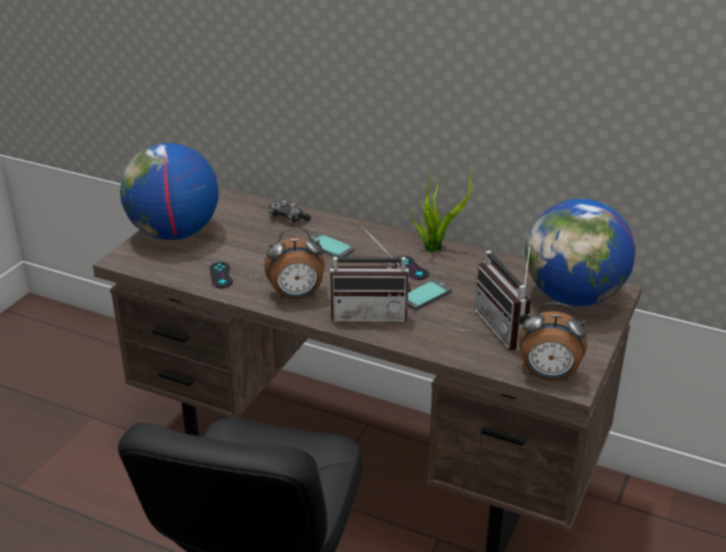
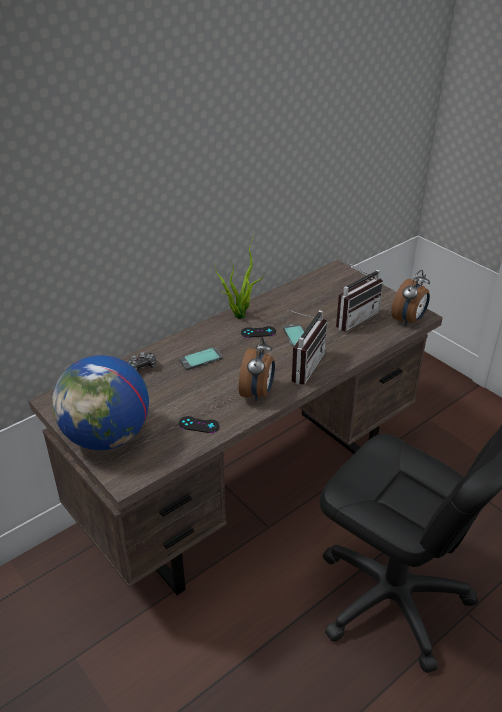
camera: 65 degrees left, 5 degrees up
radio [474,242,531,350] -> radio turned 45 degrees counterclockwise [336,261,383,332]
globe [525,199,635,306] -> none

